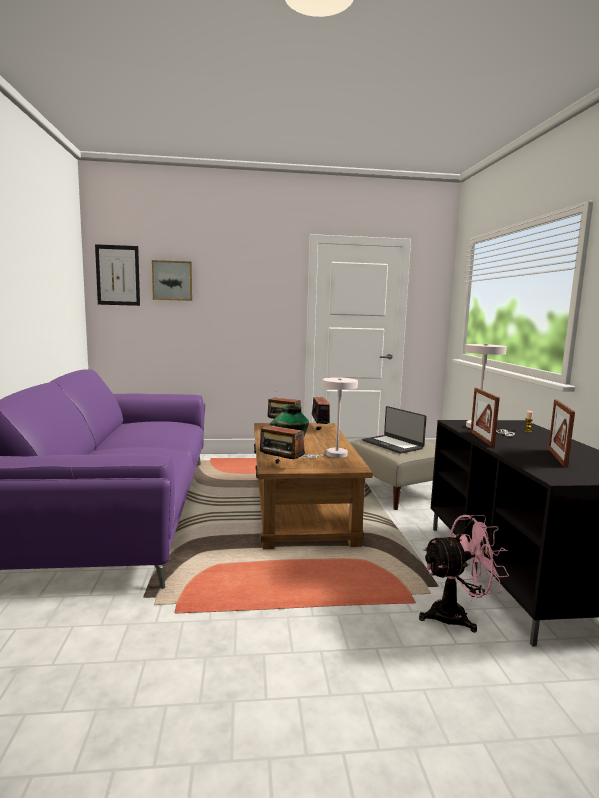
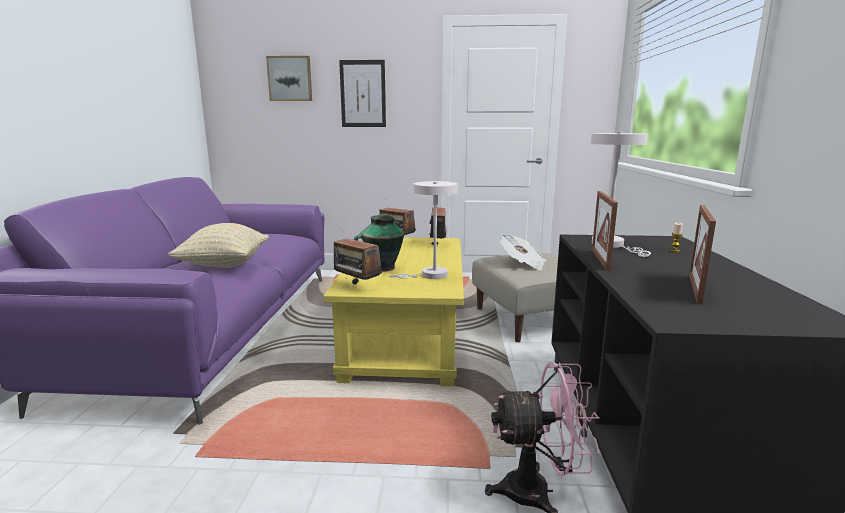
camera: 10 degrees right, 5 degrees up
picture [95,244,140,306] -> picture moved to [339,60,386,127]
brown coffee table [254,423,373,549] -> yellow coffee table [323,237,464,387]
laptop [363,406,427,454] -> newspaper [500,234,546,270]
none -> beige pillow [168,223,269,268]

